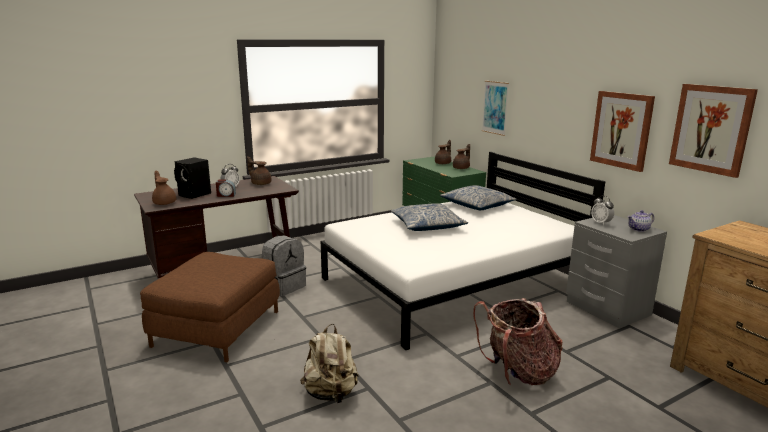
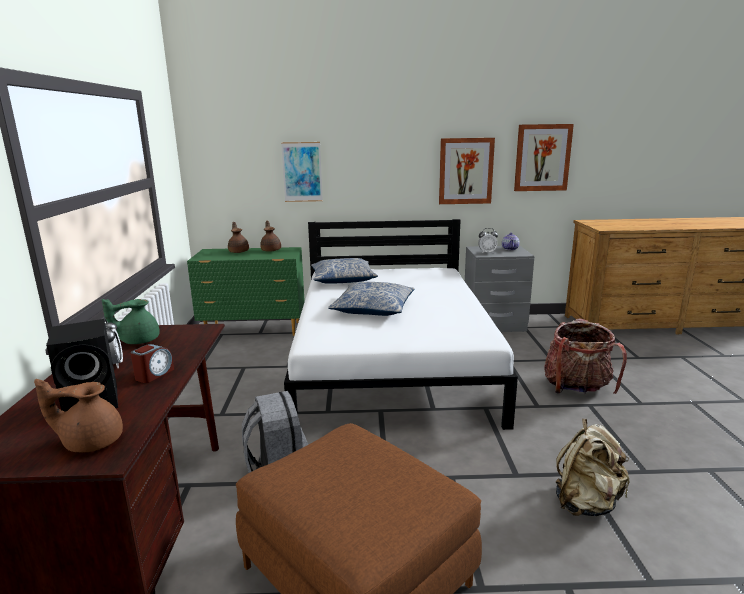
camera: 60 degrees left, 0 degrees up
brown teapot [247,156,272,185] -> green teapot [102,299,160,344]

